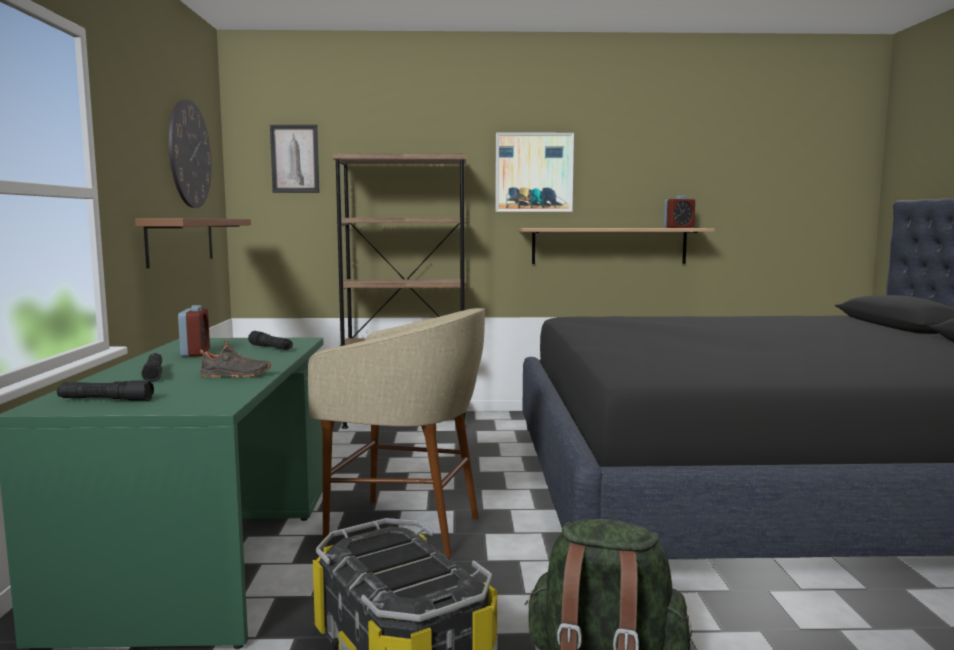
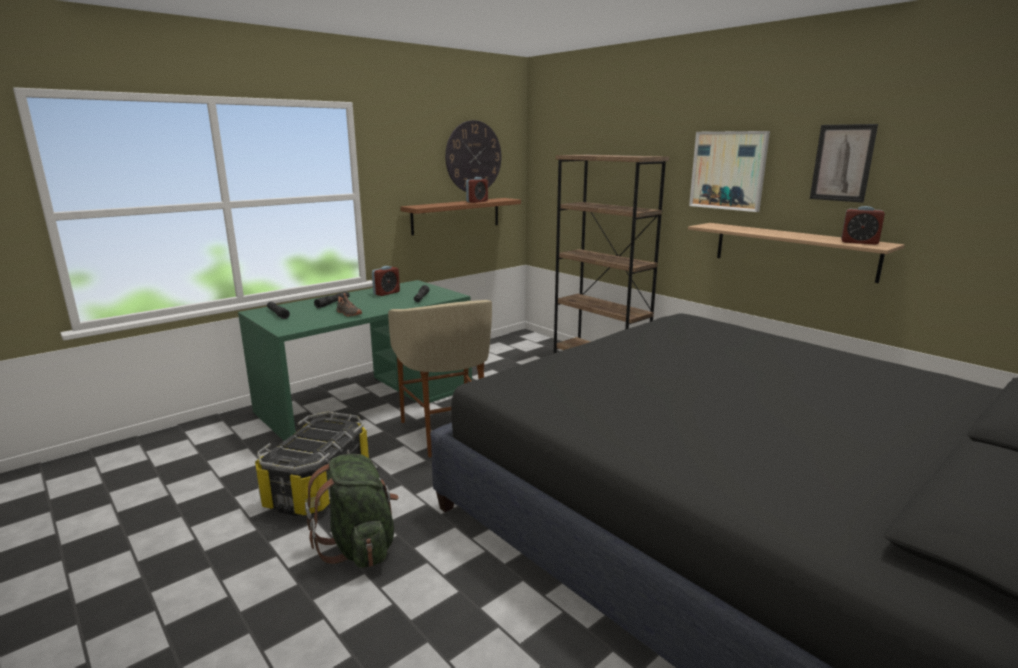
camera: 50 degrees right, 10 degrees up
picture [270,125,319,193] -> picture moved to [810,124,878,203]
none -> alarm clock [466,177,488,203]

